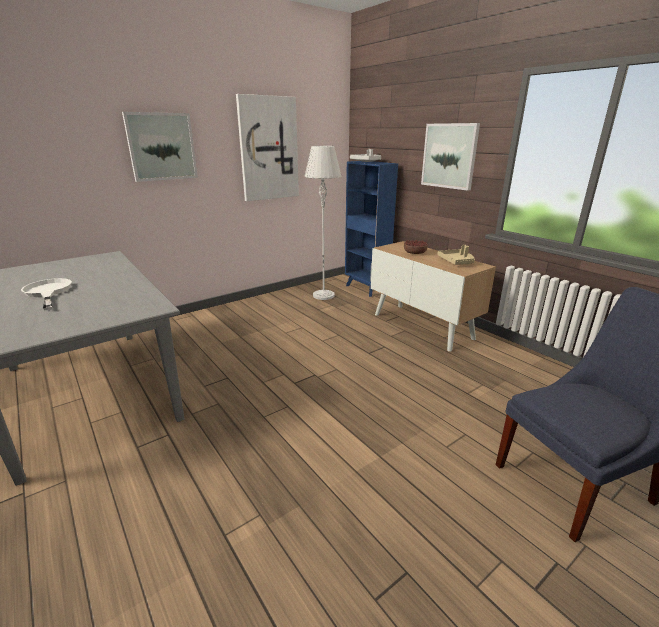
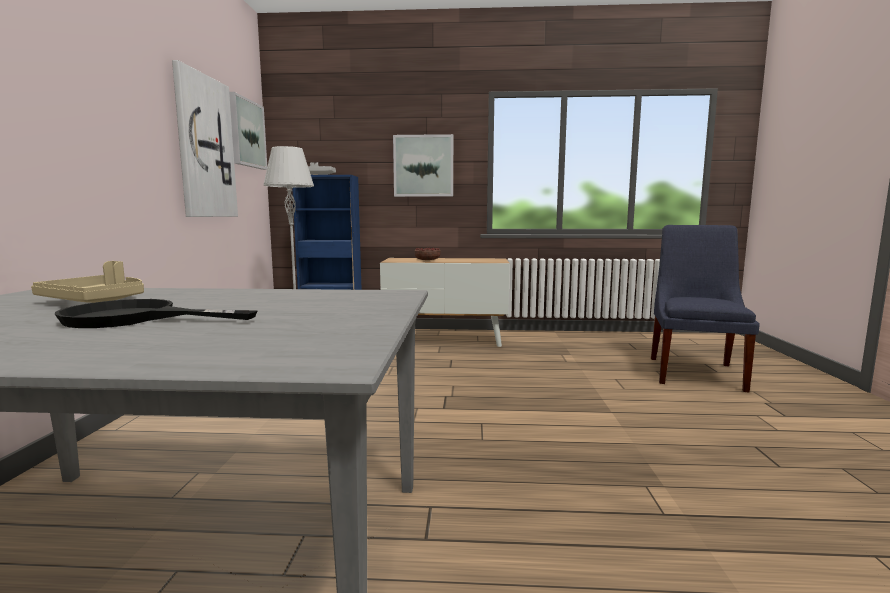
camera: 50 degrees left, 15 degrees down
white frying pan [21,278,72,310] -> black frying pan [55,299,257,328]
picture [122,112,198,182] -> picture moved to [229,92,267,170]
beige tray [437,245,475,265] -> beige tray moved to [31,261,144,303]

